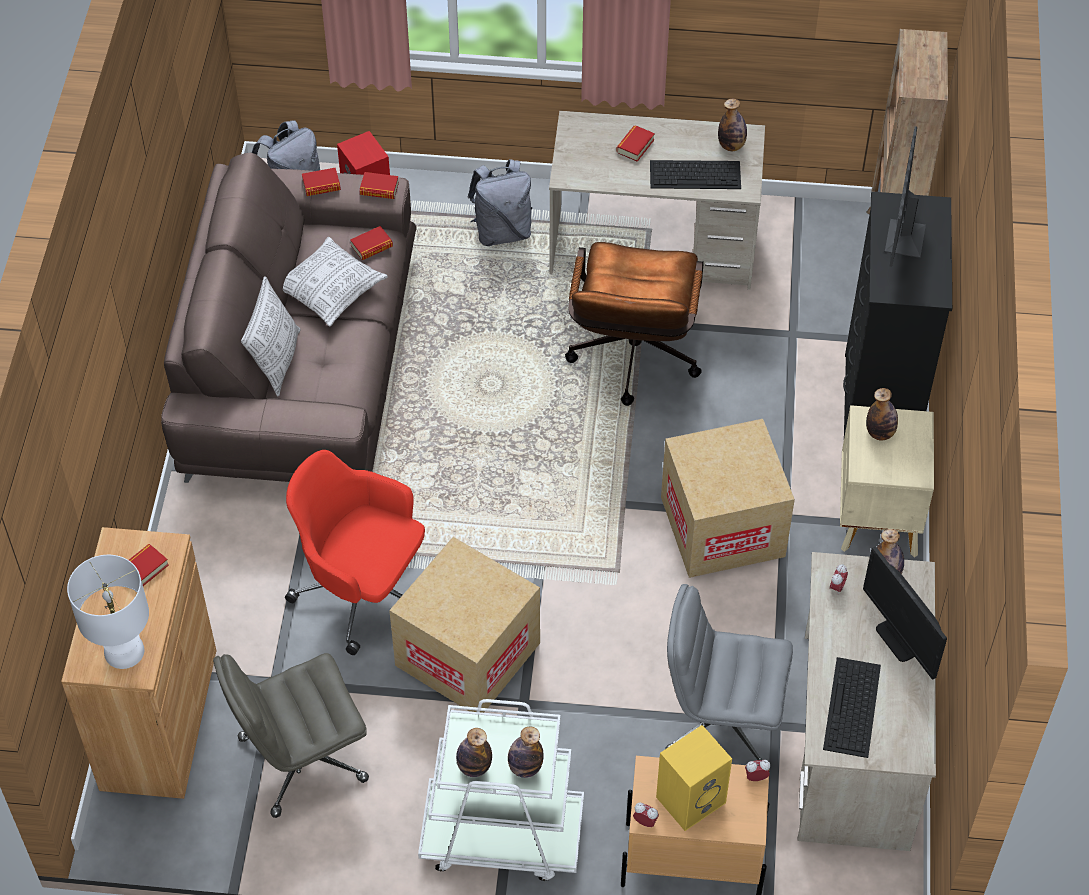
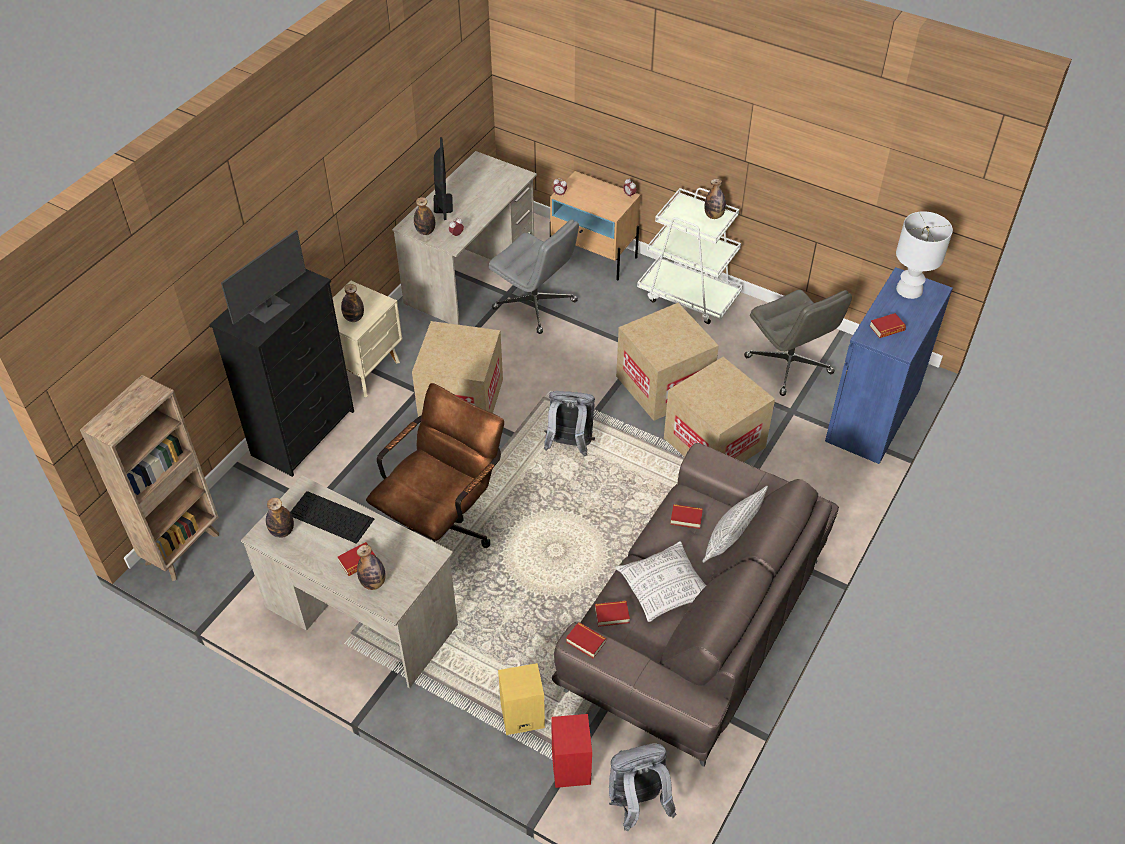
camera: 155 degrees left, 5 degrees down
brown cabinet [61,527,217,799] -> blue cabinet [825,267,953,464]
grey office chair [213,653,369,818] -> grey office chair turned 60 degrees clockwise [744,290,852,396]
red office chair [285,450,425,655] -> cardboard box [664,357,775,462]
book [302,168,341,196] -> book moved to [670,504,703,529]
grey backpack [468,159,533,246] -> grey backpack moved to [544,391,595,456]
bottle [508,727,544,778] -> bottle moved to [357,545,386,590]
yellow speaker [656,725,732,831] -> yellow speaker moved to [498,663,545,736]
keyboard [823,657,881,758] -> none

